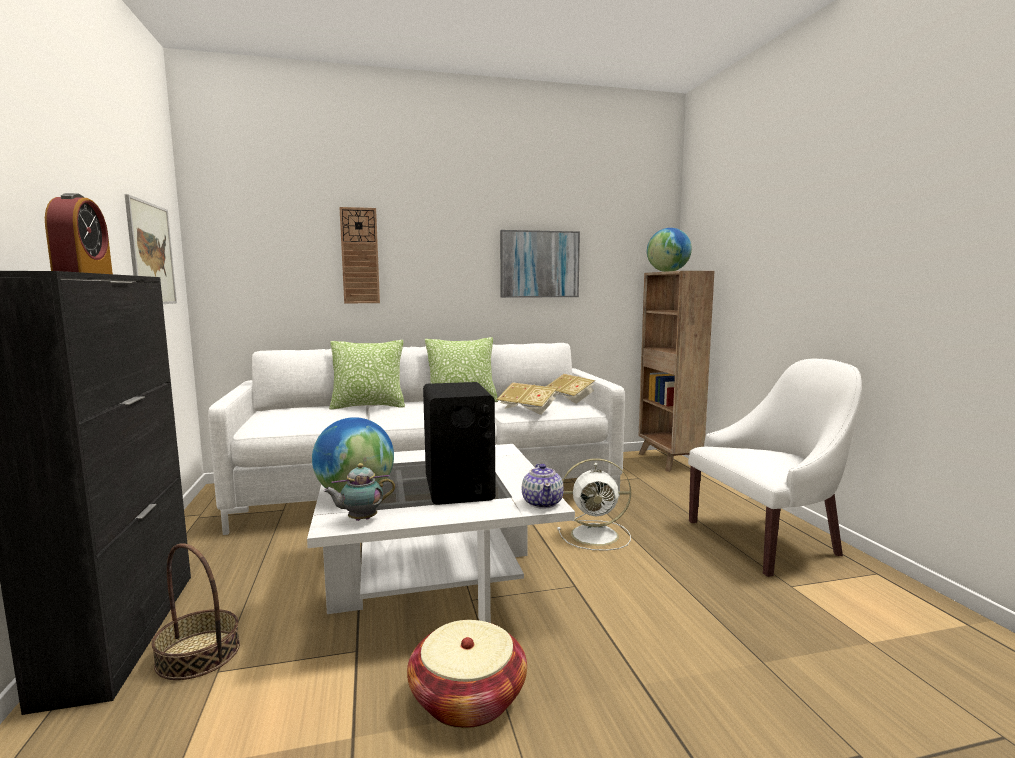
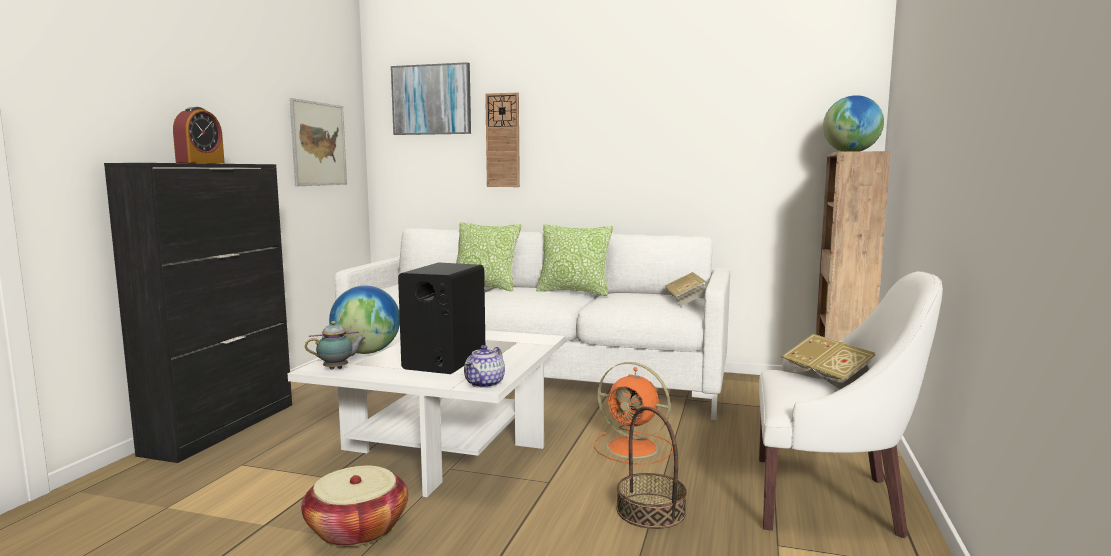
camera: 30 degrees right, 0 degrees up
basket [151,543,240,680] -> basket moved to [616,406,687,529]
teapot [323,463,395,521] -> teapot turned 150 degrees clockwise [305,321,366,370]
book [496,383,557,415] -> book moved to [781,334,875,389]
picture [500,230,580,298] -> picture moved to [391,62,471,135]
white fan [557,458,631,551] -> orange fan [594,362,673,465]

